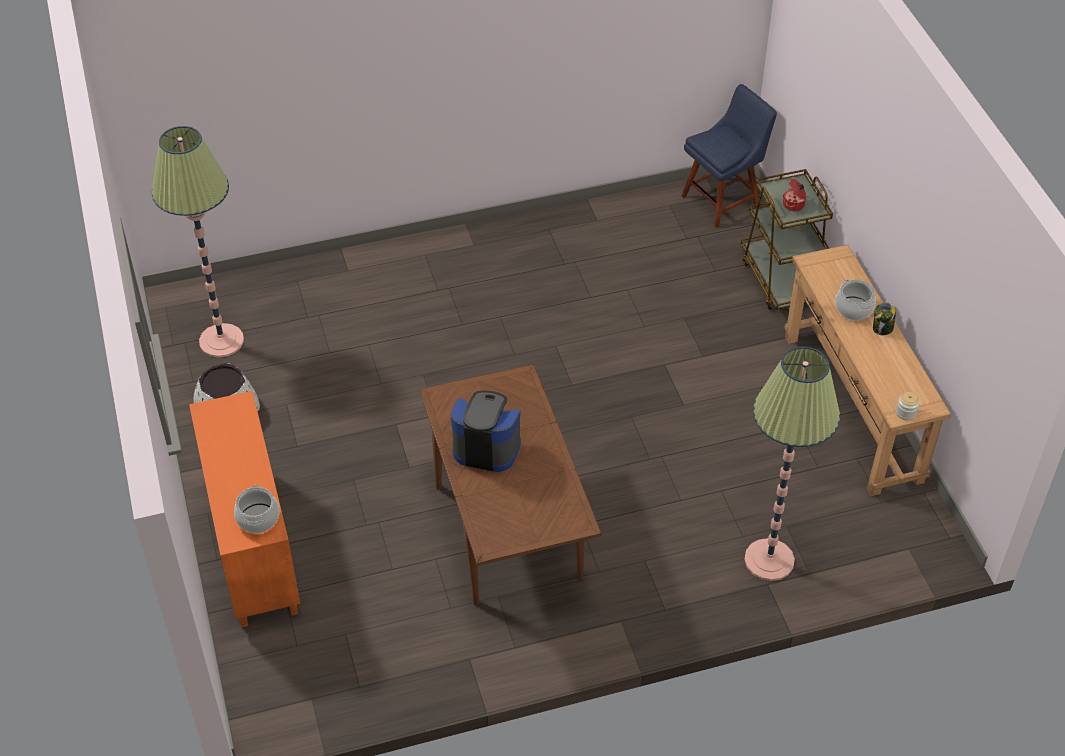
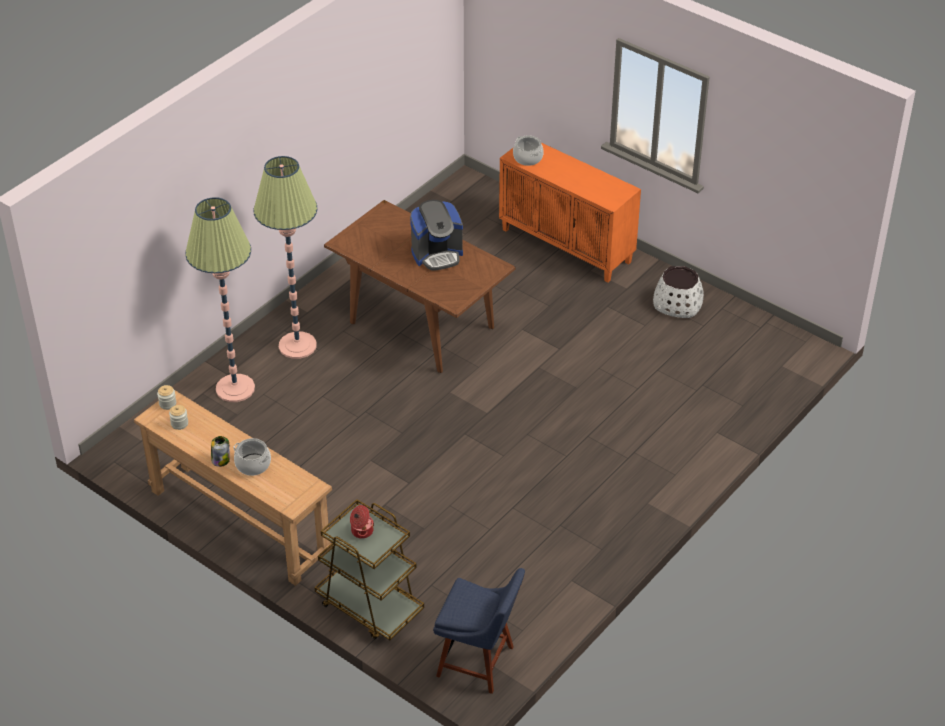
camera: 145 degrees right, 5 degrees down
floor lamp [152,126,244,358] -> floor lamp moved to [253,156,317,359]
blue chair [682,84,777,228] -> blue chair turned 90 degrees counterclockwise [433,568,525,694]
none -> jar [169,405,188,430]

